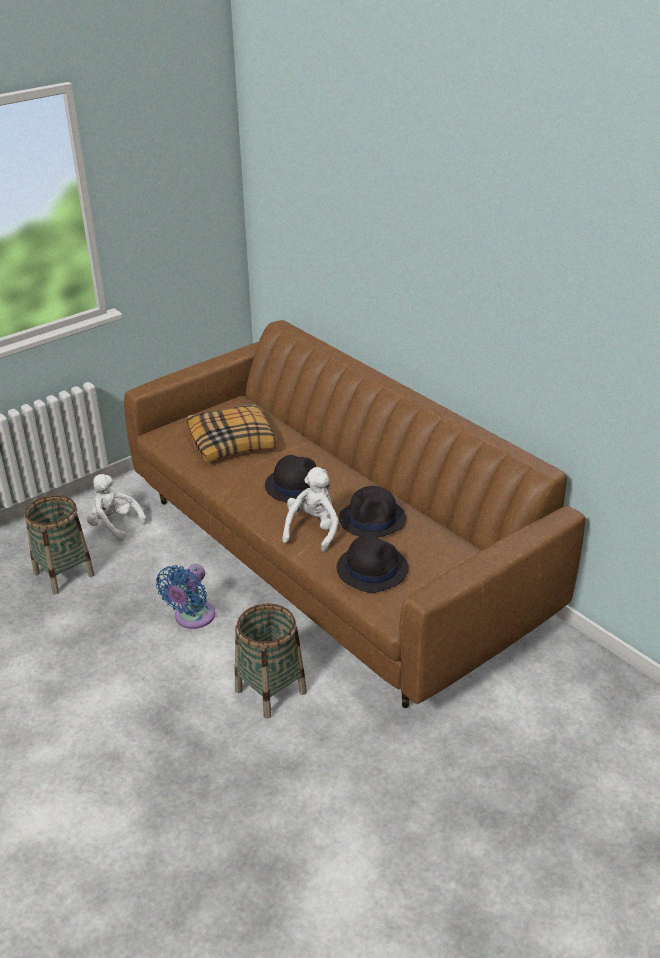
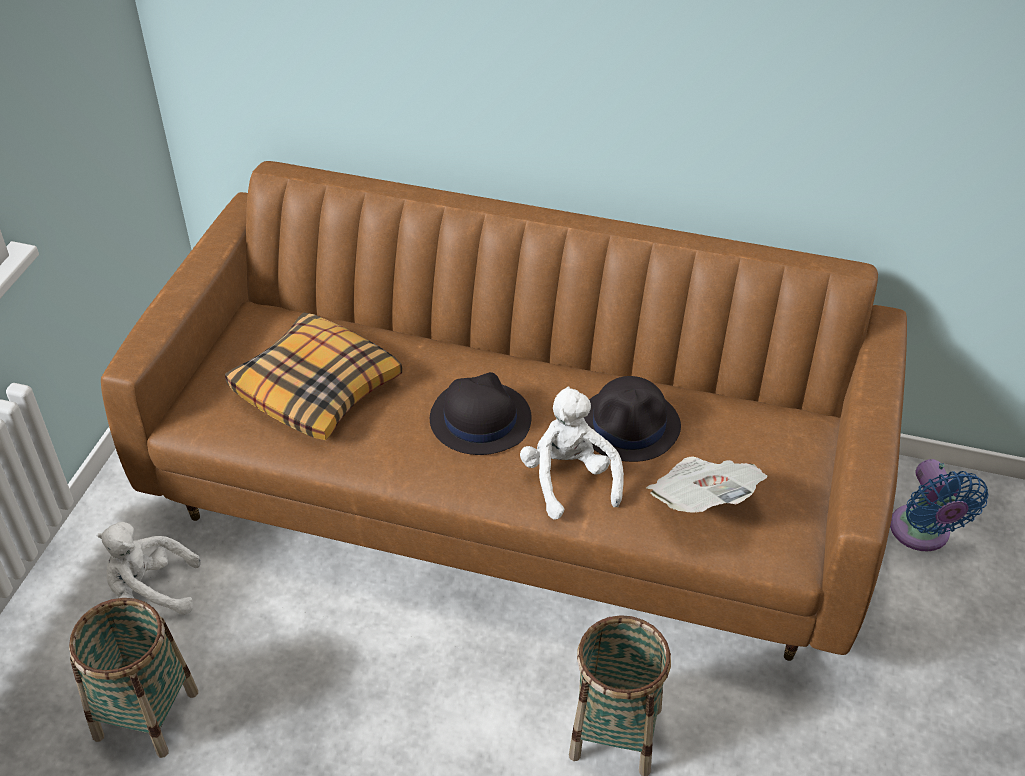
camera: 35 degrees left, 10 degrees up
blue fan [156,564,215,629] -> blue fan moved to [890,459,989,551]
black hat [337,534,409,593] -> newspaper [646,456,767,513]

